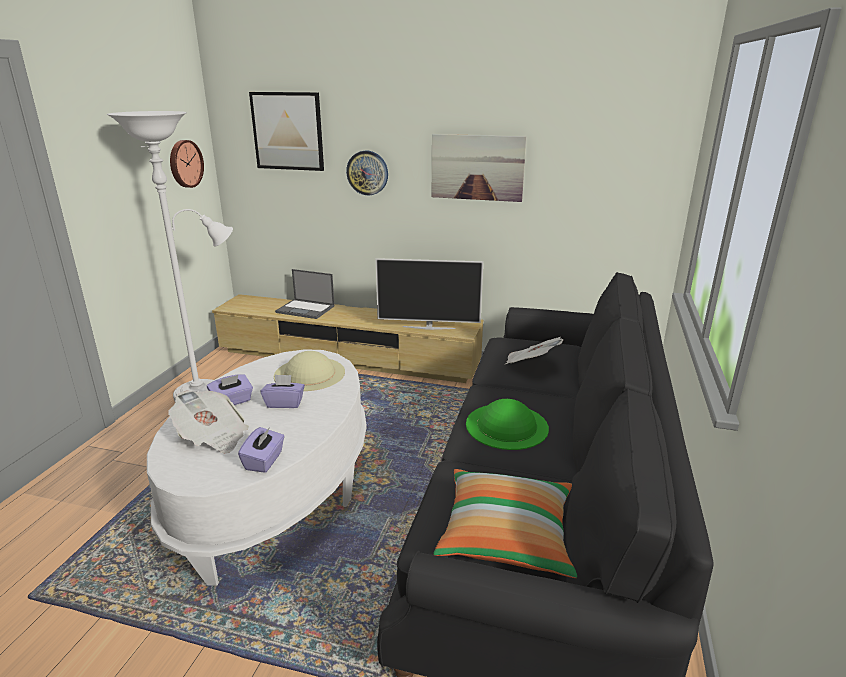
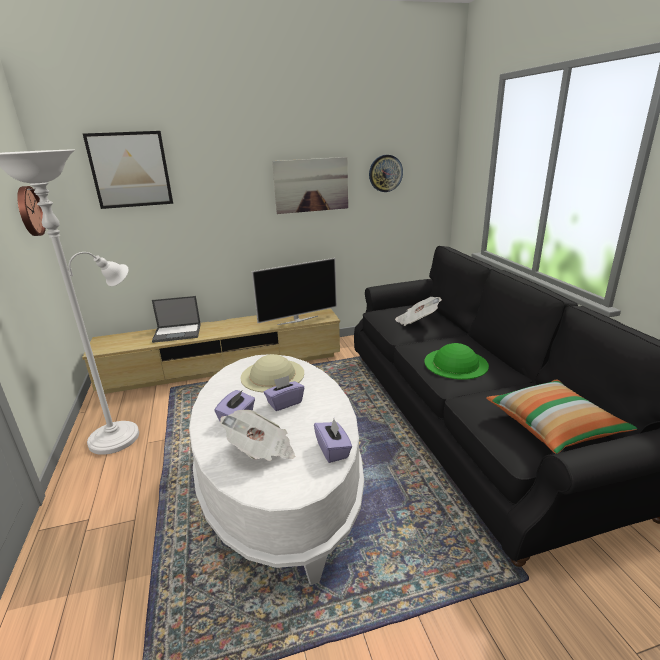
camera: 30 degrees left, 0 degrees up
wall clock [346,151,388,196] -> wall clock moved to [369,155,403,192]

